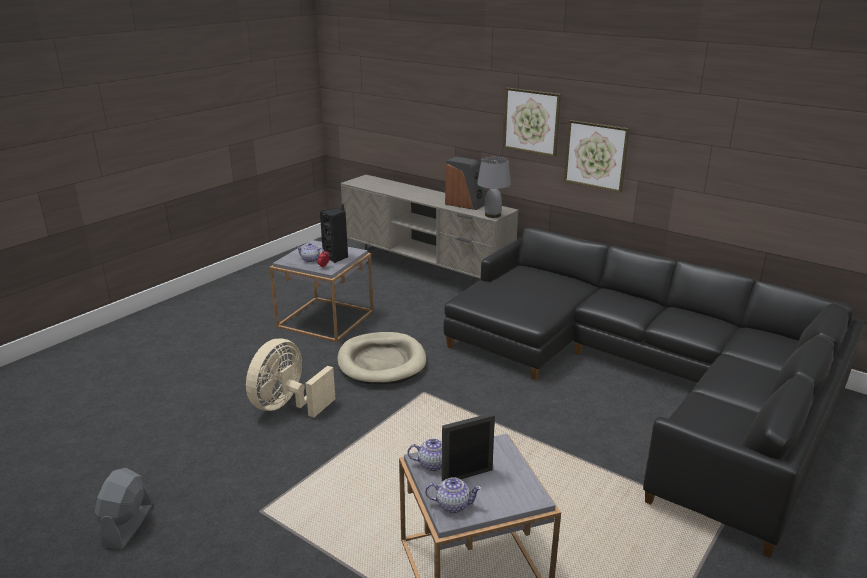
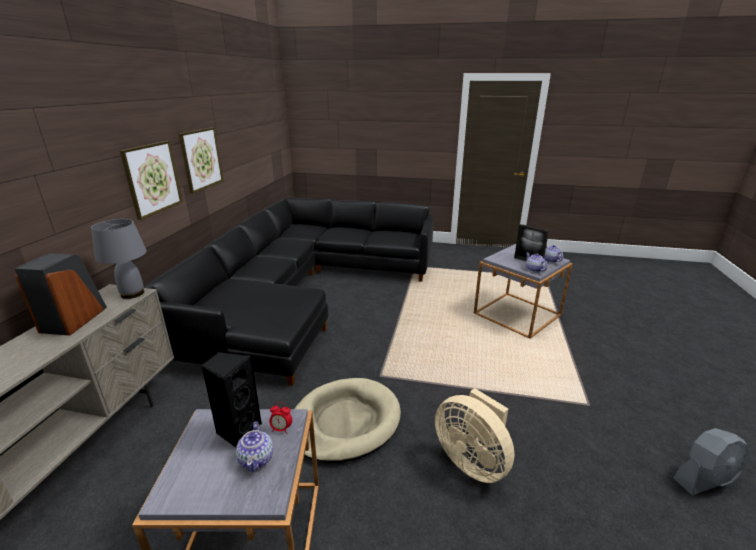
camera: 115 degrees left, 0 degrees up
beige fan [246,339,335,417] -> beige fan turned 45 degrees clockwise [435,388,515,483]
picture [503,87,561,157] -> picture moved to [179,127,224,194]

